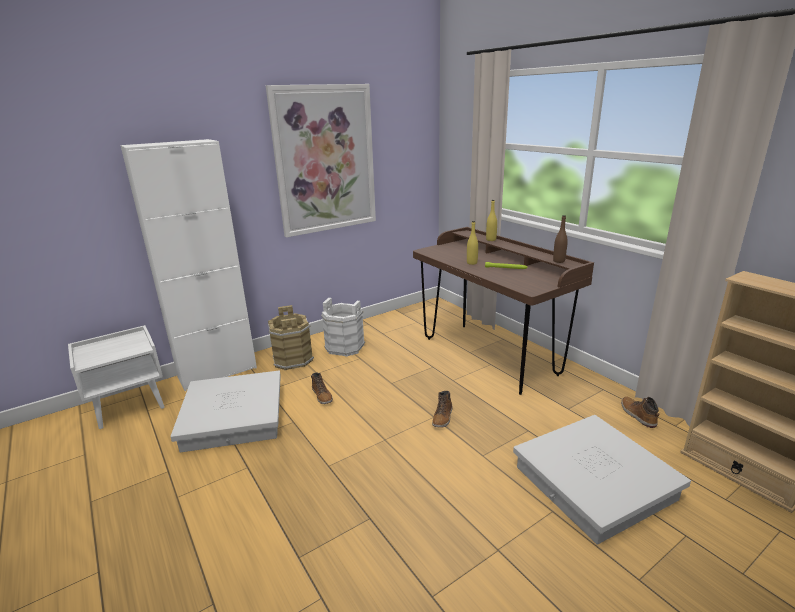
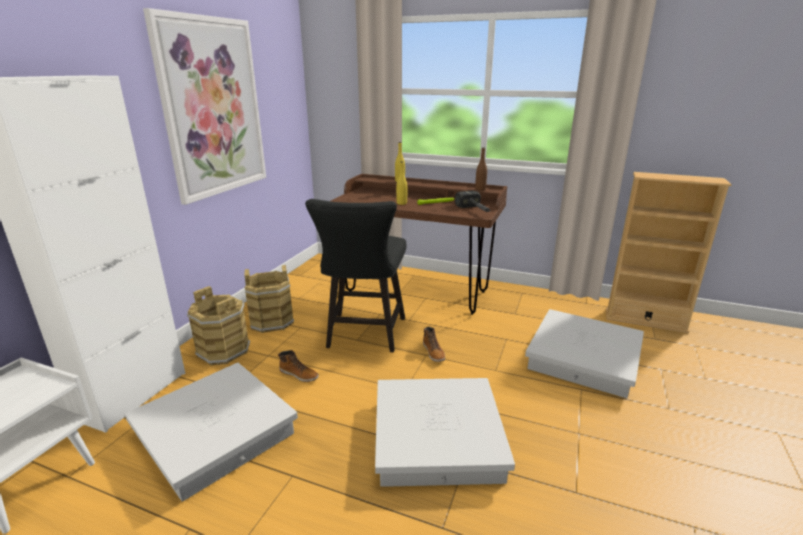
camera: 35 degrees left, 0 degrees up
white bucket [321,298,365,356] -> brown bucket [245,265,294,333]
boot [621,397,659,428] -> none
none -> black chair [305,199,406,352]
none -> white storage box [375,378,515,487]
none -> hammer [455,191,490,212]

